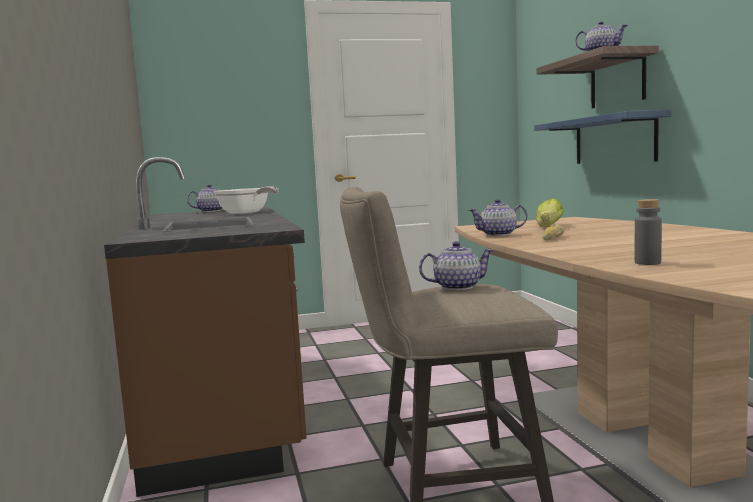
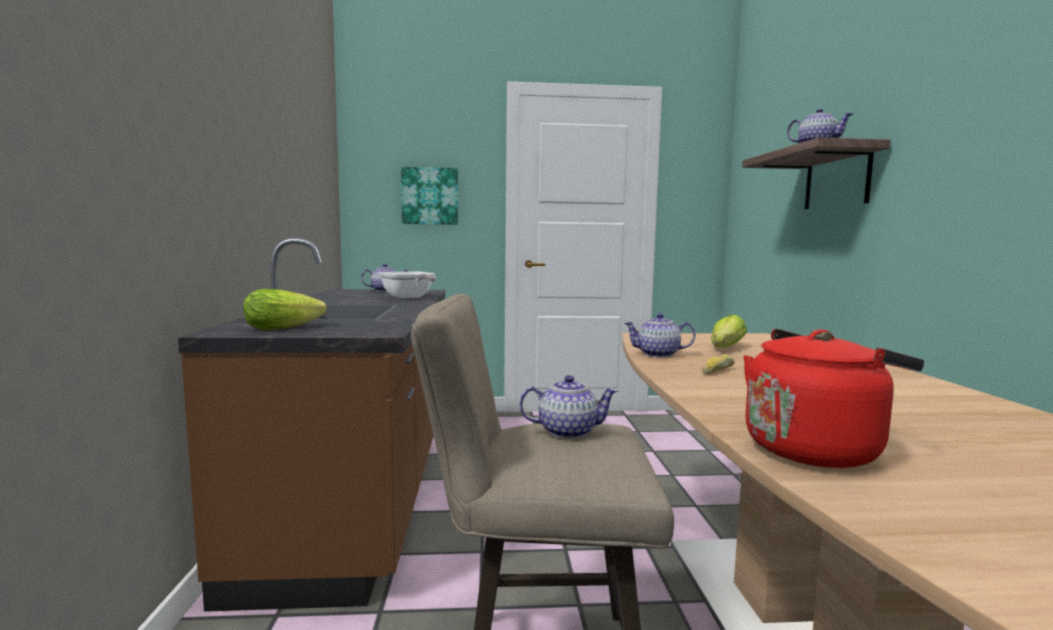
camera: 10 degrees right, 0 degrees up
blue shelf [534,109,672,164] -> none
grey bottle [635,199,662,265] -> red kettle [743,329,924,468]
none -> lettuce [243,289,327,330]
none -> picture [401,167,458,225]

